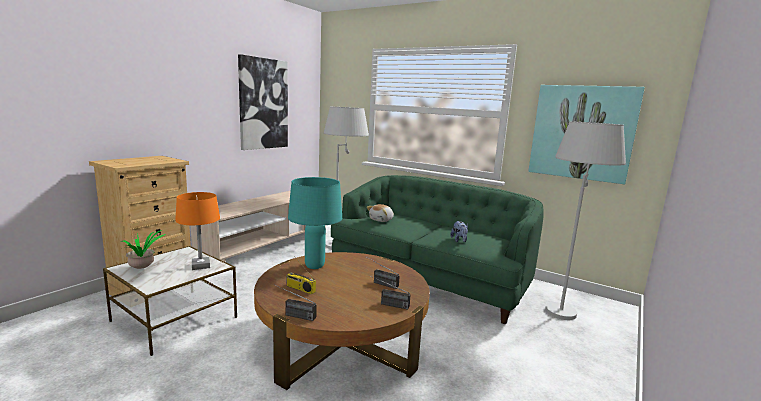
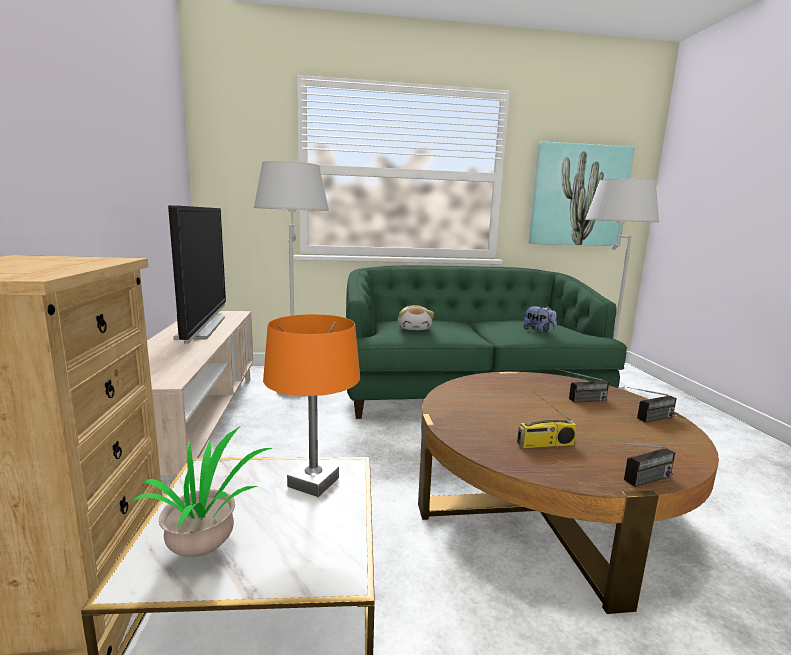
camera: 40 degrees left, 0 degrees up
picture [238,54,288,150] -> none
turquoise table lamp [288,177,342,269] -> none
none -> television [168,205,226,344]

